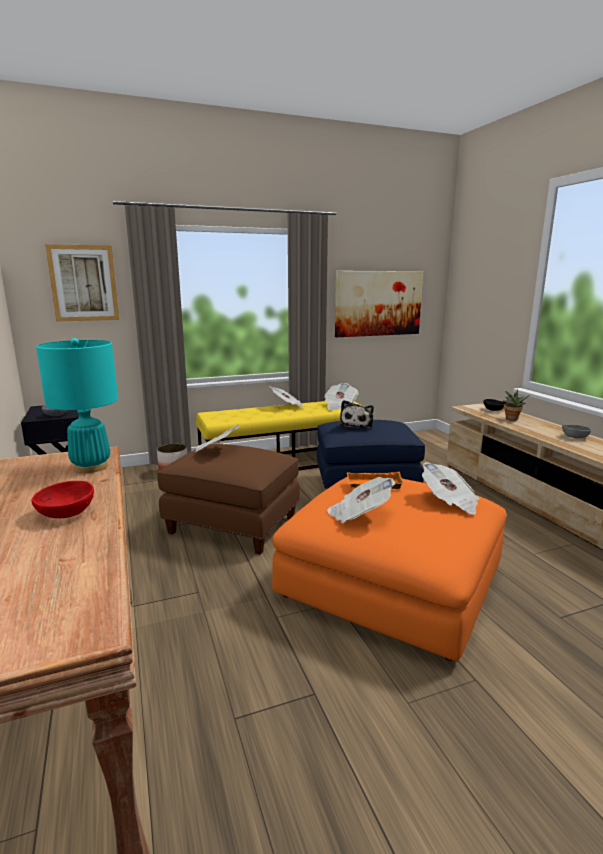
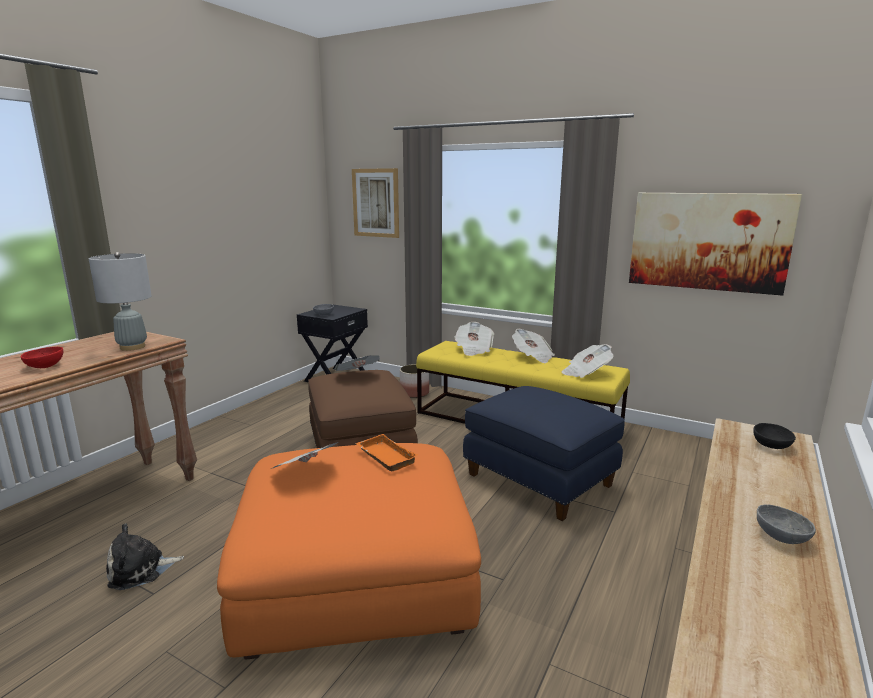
camera: 50 degrees right, 0 degrees up
turquoise table lamp [36,338,118,473] -> grey table lamp [89,252,152,351]
plush toy [340,400,374,429] -> plush toy moved to [106,523,184,590]
newspaper [422,462,479,515] -> newspaper moved to [454,322,494,356]
potted plant [503,389,530,421] -> none

